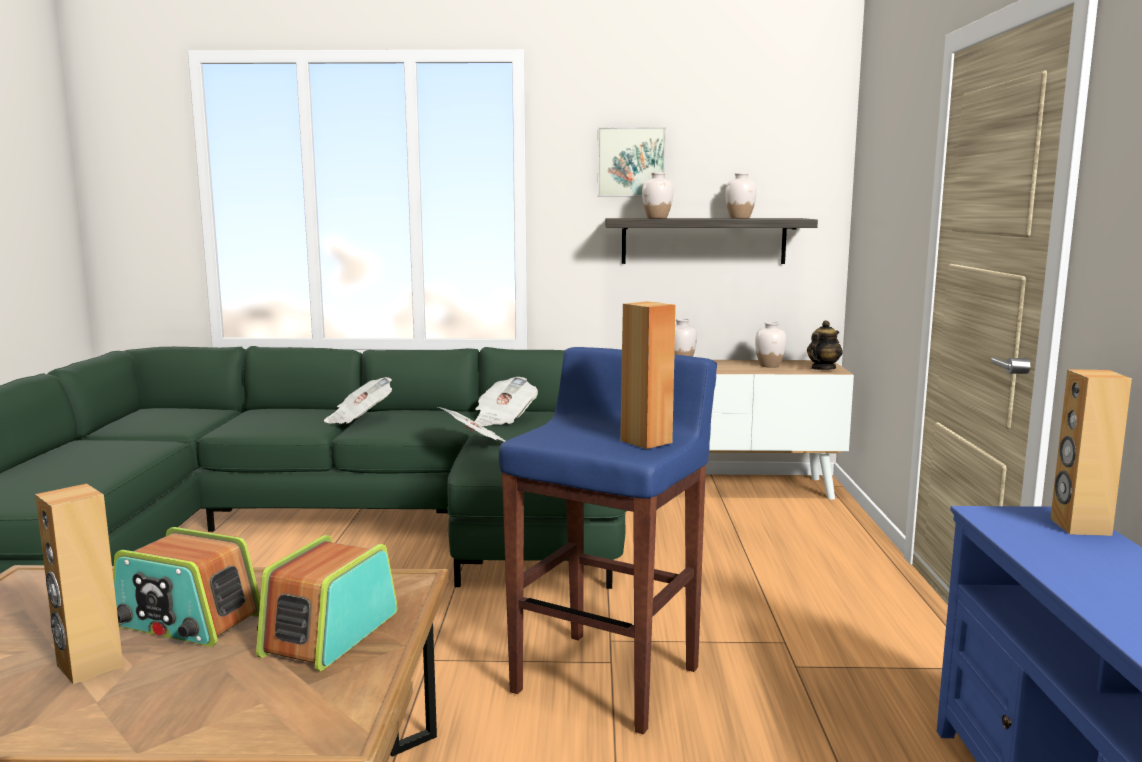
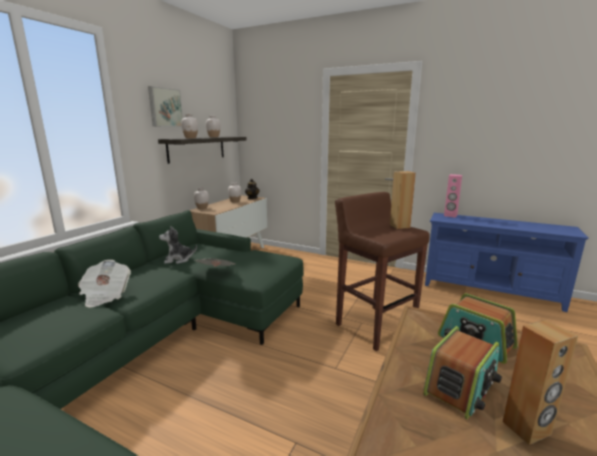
camera: 65 degrees left, 5 degrees up
newspaper [475,377,538,426] -> plush toy [159,226,197,264]
blue stool [499,347,717,734] -> brown stool [335,192,430,351]
brown speaker [1050,369,1132,536] -> pink speaker [444,174,462,218]

